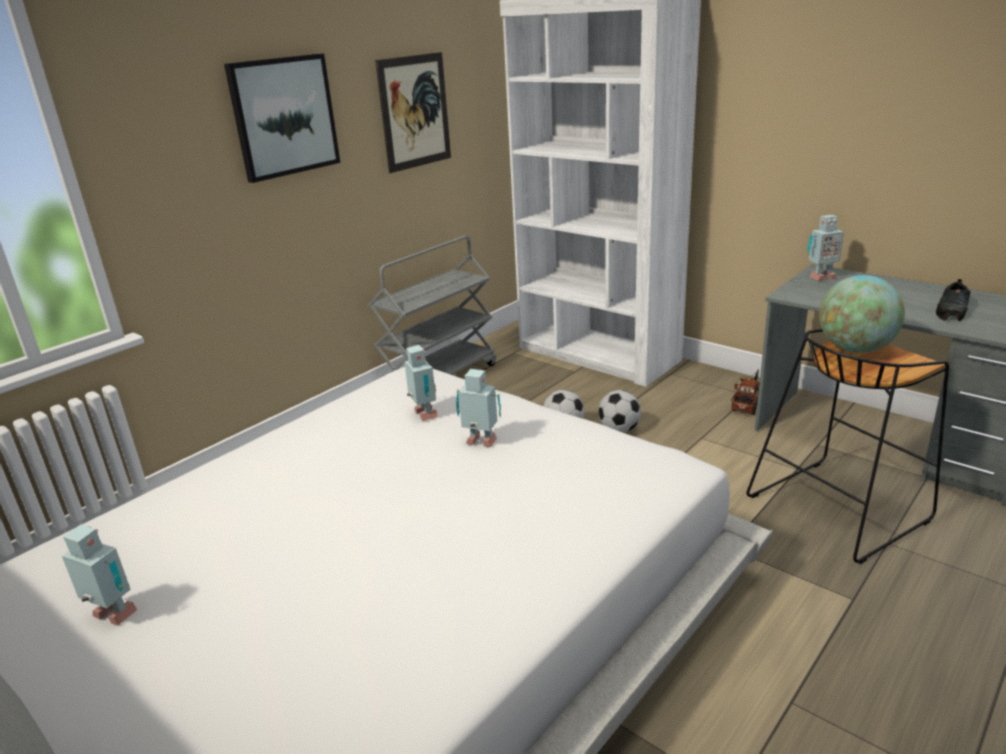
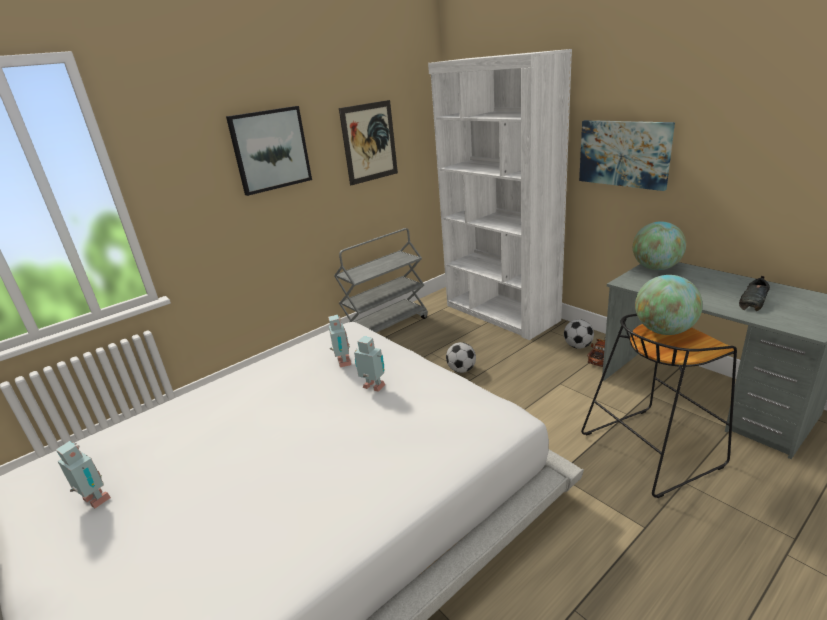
camera: 10 degrees right, 0 degrees up
football [598,390,641,433] -> football moved to [564,319,594,349]
toy robot [807,215,844,281] -> globe [633,221,686,270]
none -> picture [579,120,675,191]

